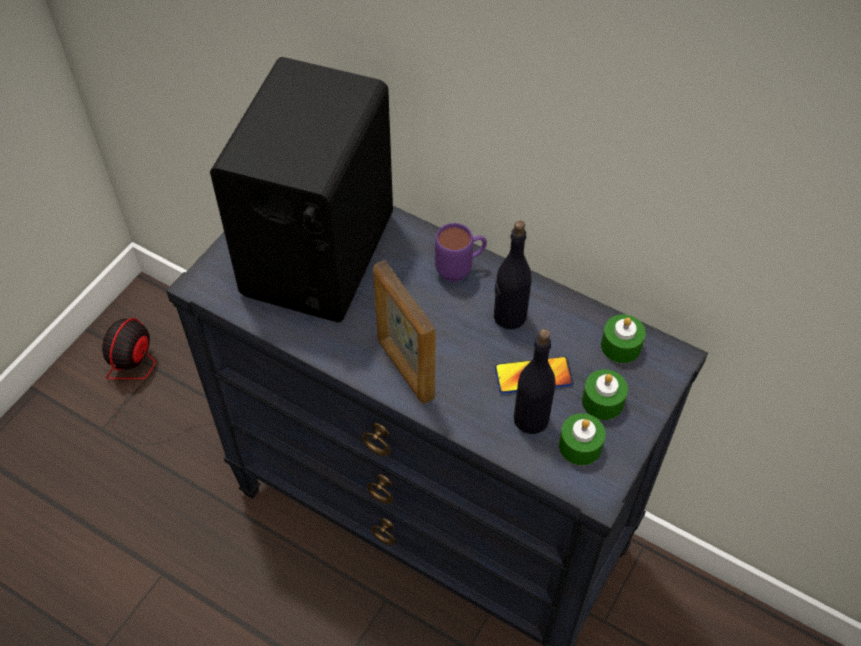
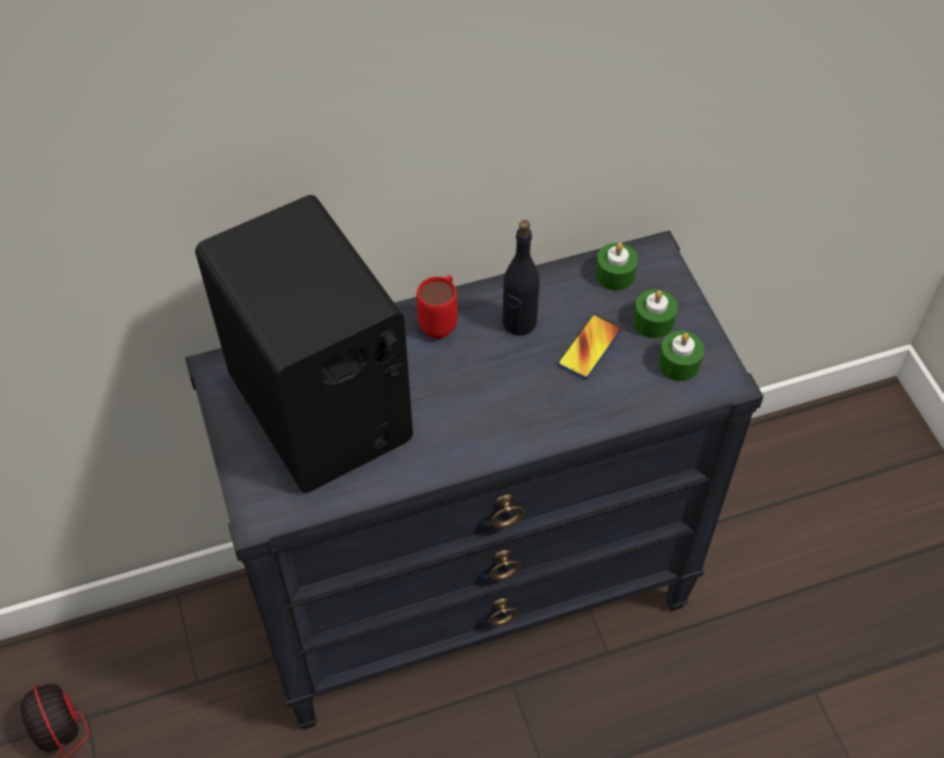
camera: 50 degrees left, 0 degrees up
picture frame [373,260,436,404] -> none
purple mug [435,223,487,282] -> red mug [417,275,458,339]
black bottle [514,329,556,434] -> none

